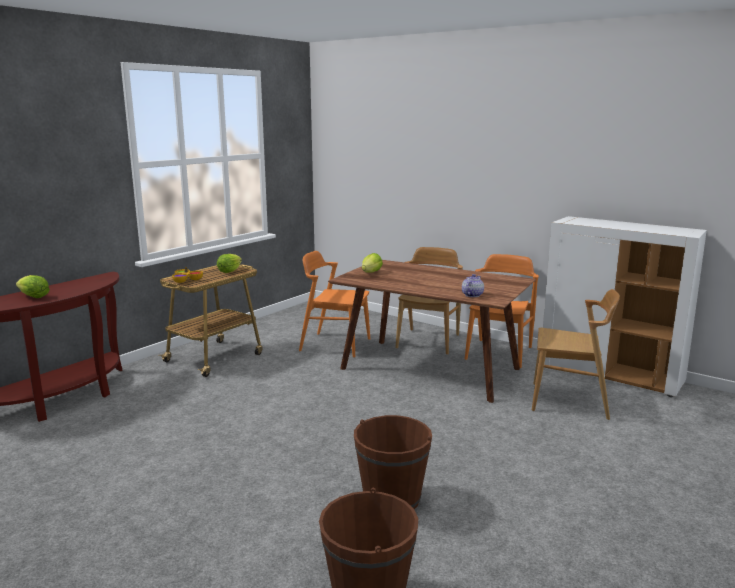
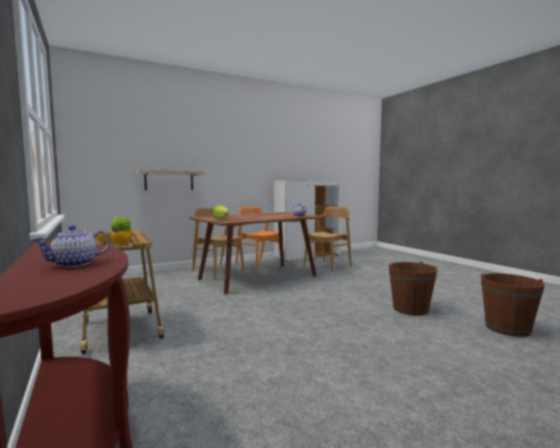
camera: 65 degrees left, 10 degrees down
lettuce [16,275,50,298] -> teapot [32,225,110,267]
orange chair [299,251,370,358] -> none
none -> shelf [136,169,205,190]

